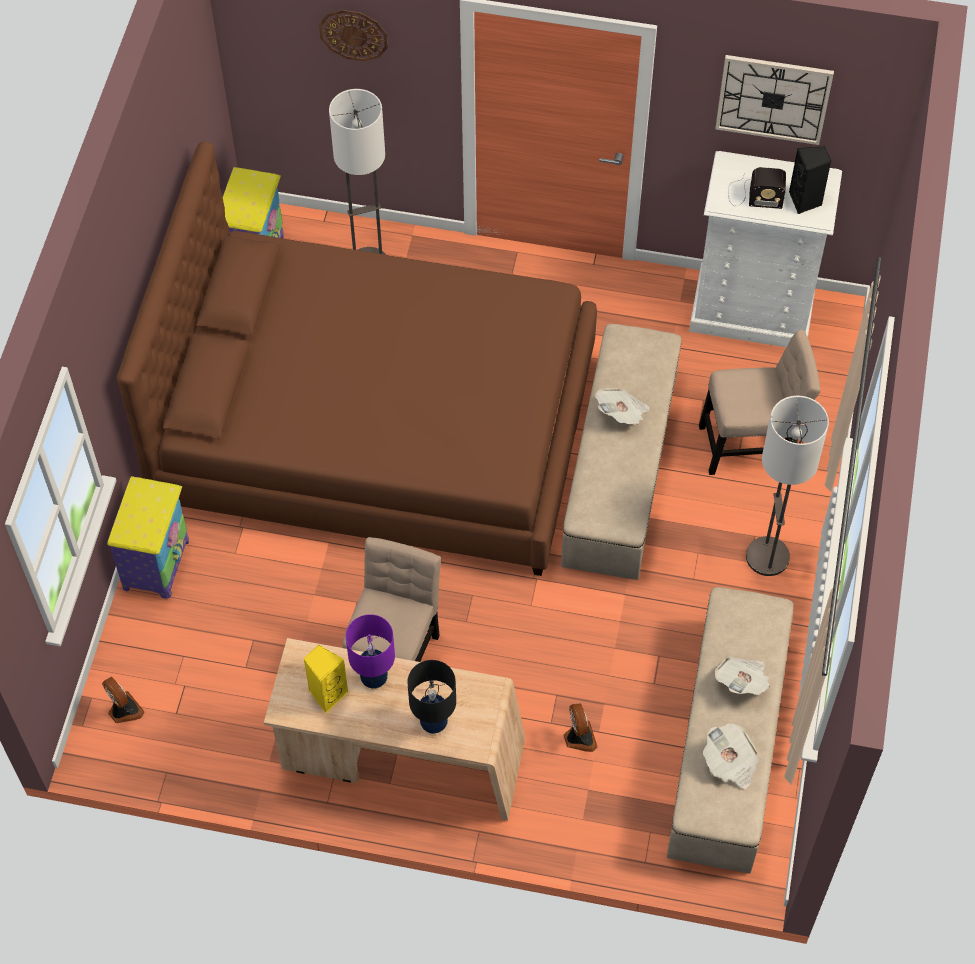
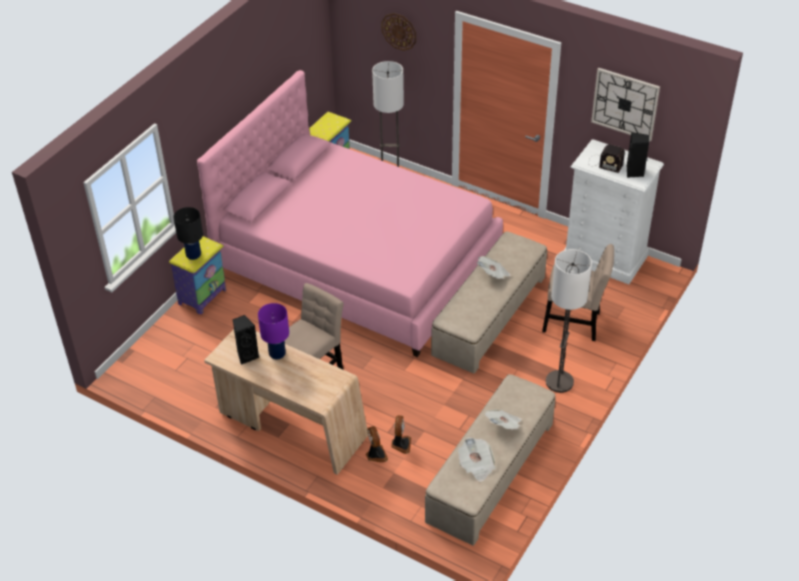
camera: 20 degrees right, 15 degrees down
fan [102,677,145,723] -> fan moved to [366,426,388,462]
brown bed [117,141,597,576] -> pink bed [197,70,503,357]
yellow speaker [303,645,348,713] -> black speaker [232,315,259,365]
black table lamp [407,660,456,734] -> black table lamp moved to [173,207,203,260]

